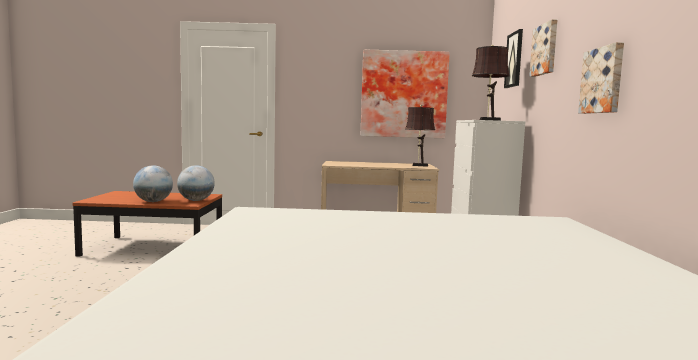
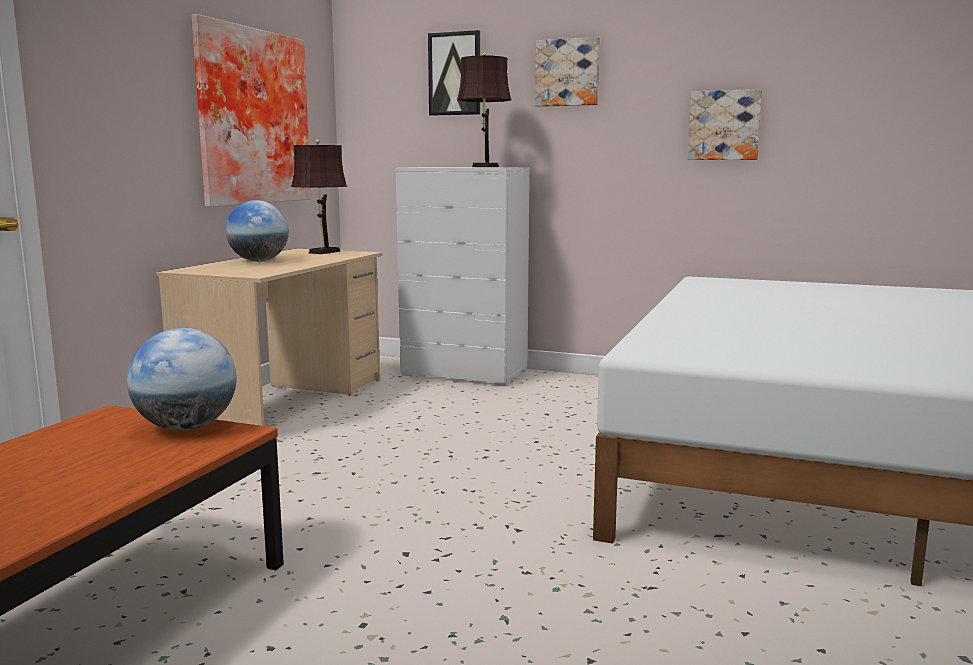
camera: 70 degrees left, 5 degrees up
globe [133,166,173,202] -> globe moved to [226,200,289,261]

